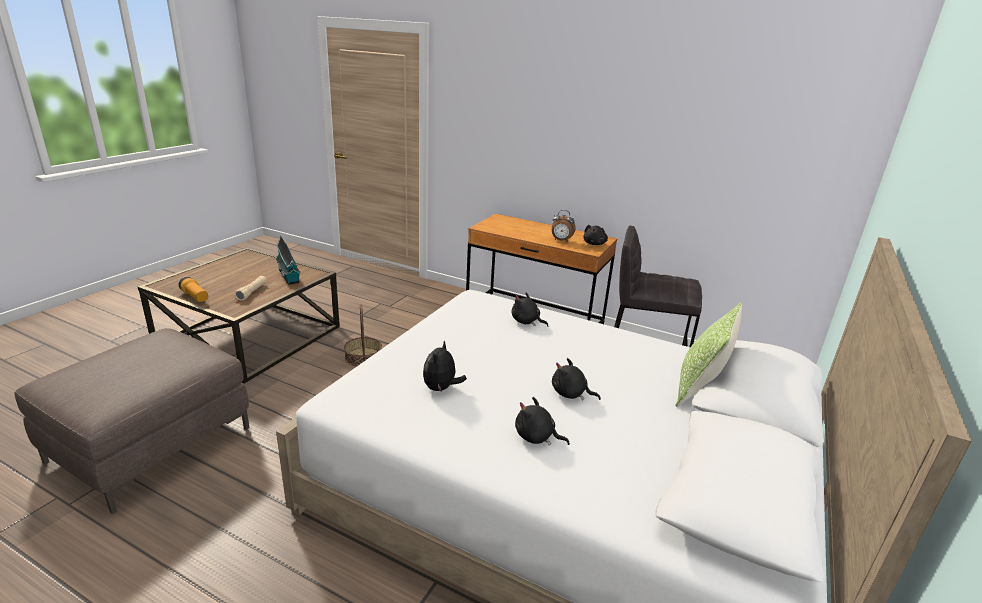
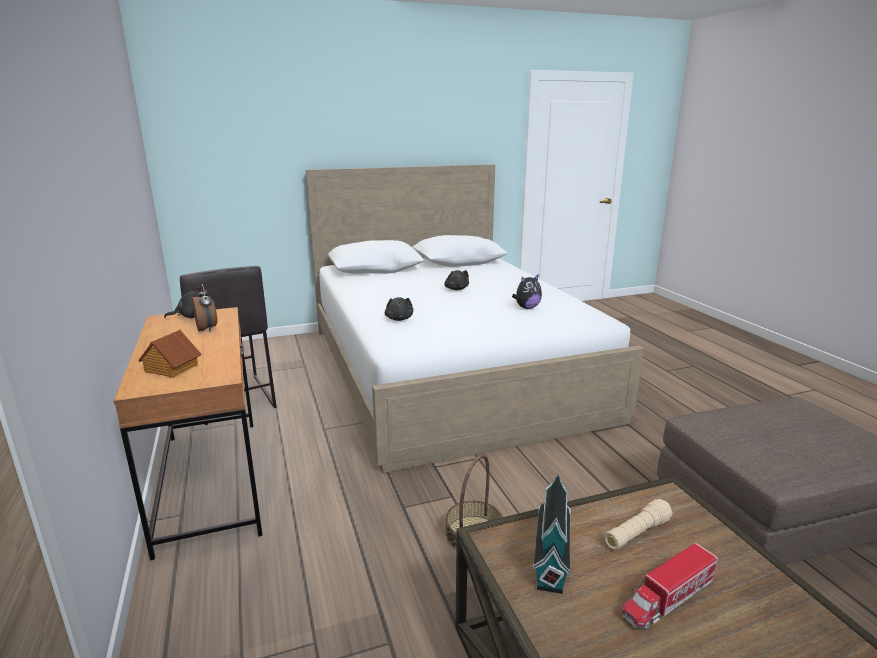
camera: 135 degrees left, 5 degrees down
flashlight [179,277,208,302] -> none
black plush toy [515,397,570,446] -> none
pillow [675,302,742,407] -> none
none -> toy house [138,329,201,378]
none -> toy truck [621,543,718,630]

